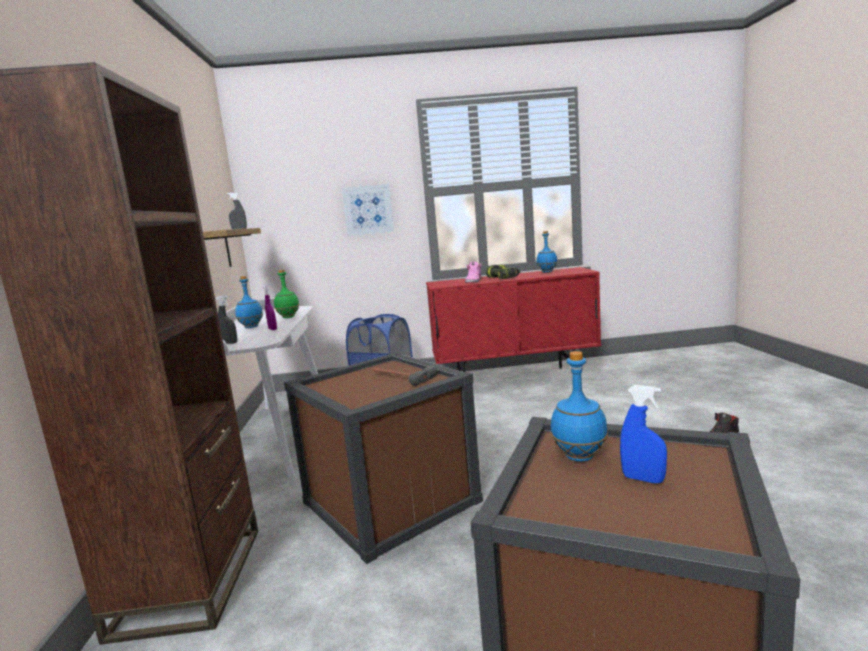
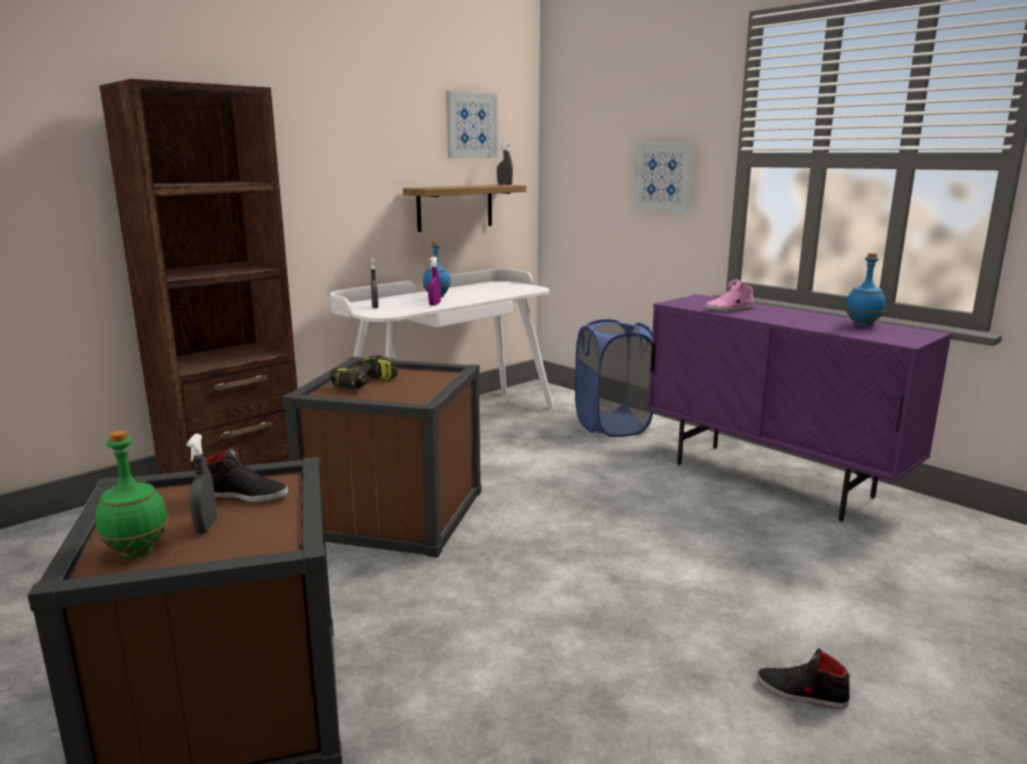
camera: 50 degrees right, 5 degrees up
green bottle [274,270,299,318] -> green bottle moved to [95,430,168,558]
hammer [373,366,437,386] -> none
red cabinet [426,267,601,372] -> purple cabinet [648,294,952,522]
power drill [486,265,521,279] -> power drill moved to [330,355,398,389]
blue bottle [550,351,608,462] -> black shoe [205,446,288,503]
blue spray bottle [620,385,667,483] -> grey spray bottle [186,434,217,534]
none -> picture [446,91,498,158]

